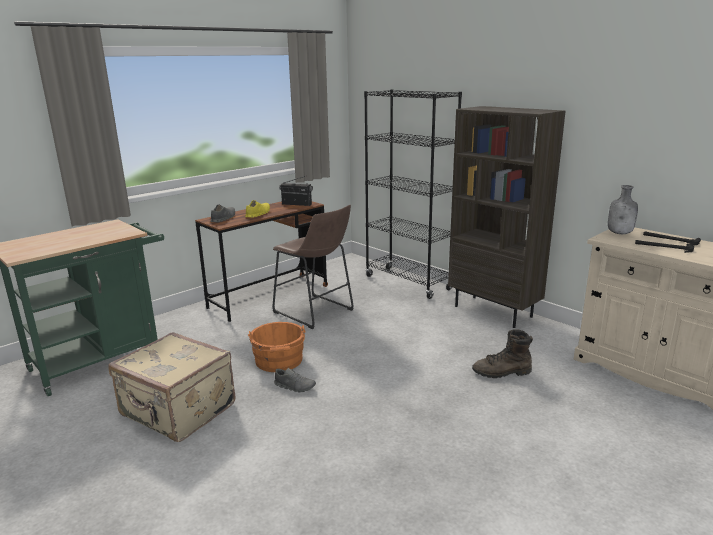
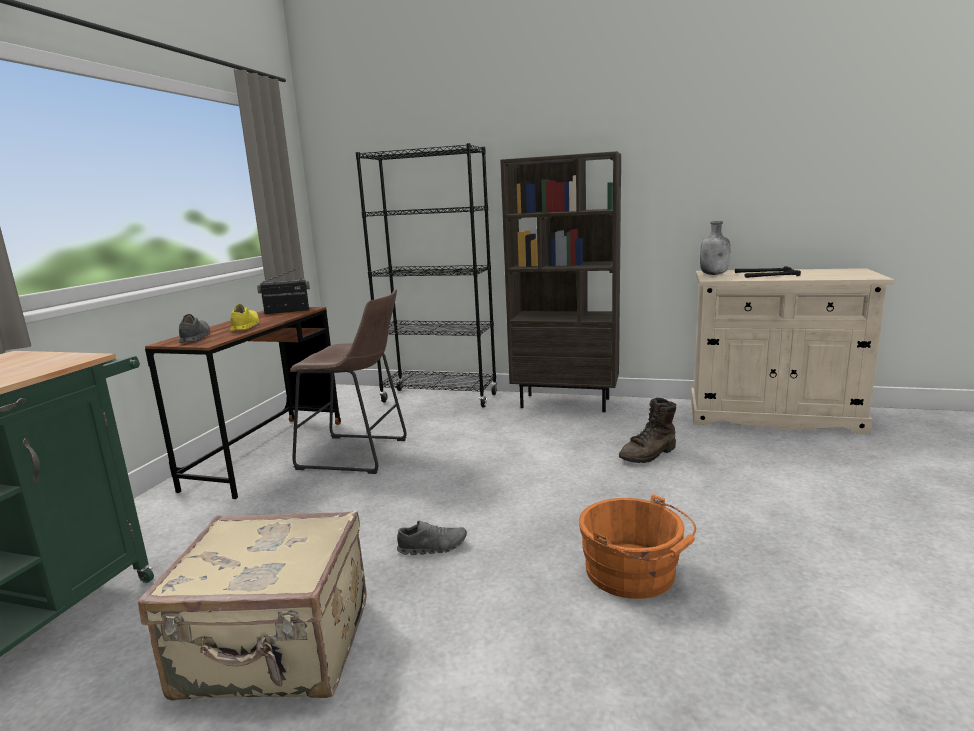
camera: 30 degrees left, 5 degrees down
orange bucket [248,322,306,372] -> orange bucket moved to [579,494,696,599]

